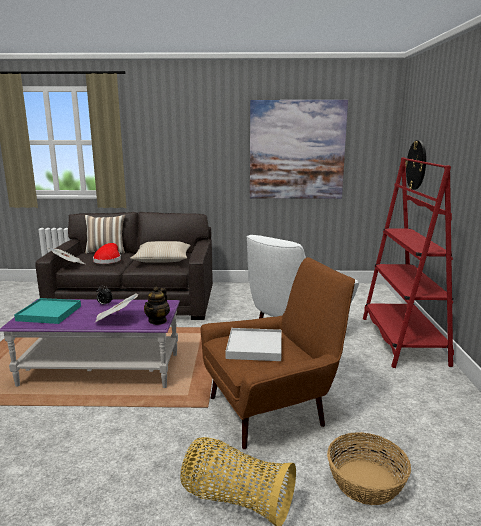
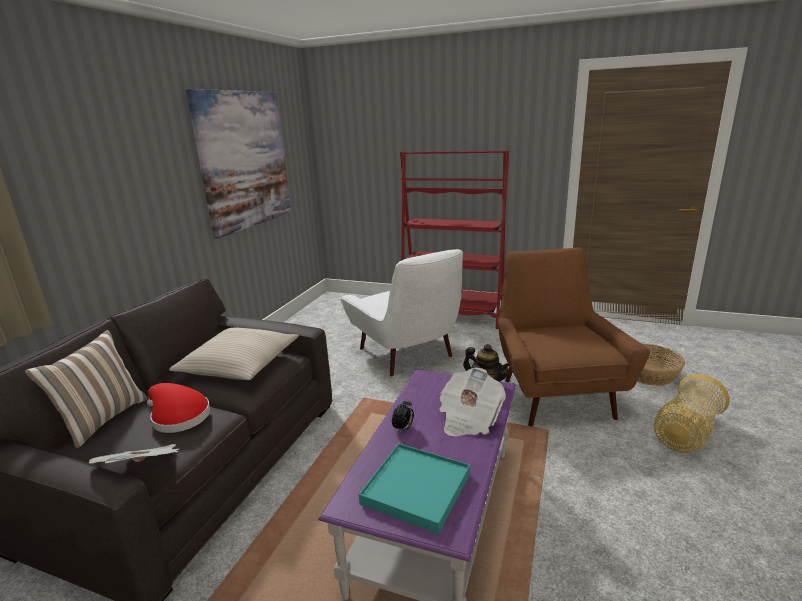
camera: 70 degrees left, 5 degrees up
white tray [226,328,282,361] -> none
wall clock [405,140,426,190] -> none

